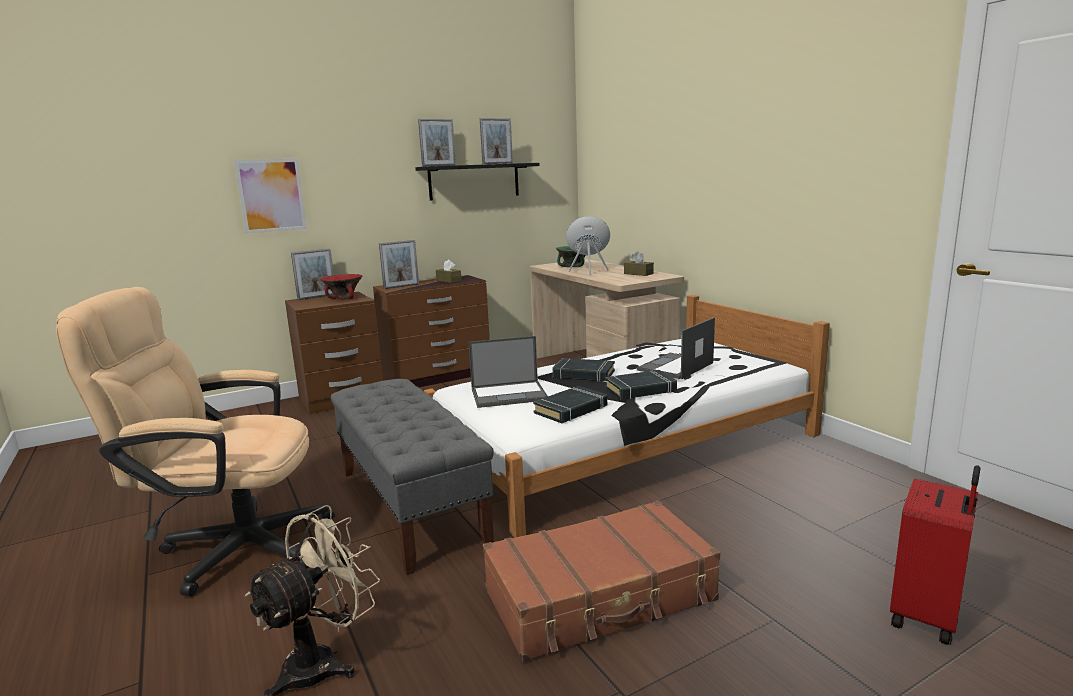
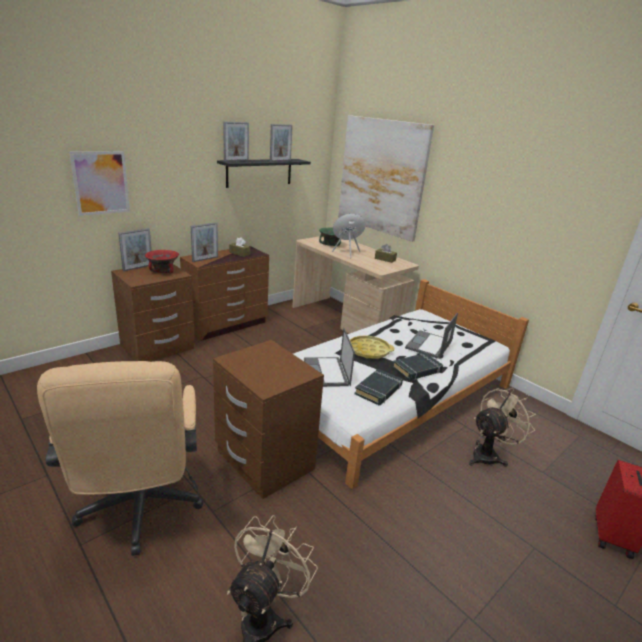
camera: 15 degrees left, 10 degrees up
beige office chair [56,287,335,596] -> beige office chair turned 90 degrees counterclockwise [37,361,204,556]
grey bench [331,379,494,575] -> brown nightstand [213,340,324,499]
laptop [468,336,548,408] -> laptop turned 105 degrees clockwise [304,328,355,387]
brown suitcase [483,501,720,662] -> none
black book [553,358,615,382] -> yellow tray [350,335,395,359]
none -> picture [338,115,434,242]
none -> beige fan [469,388,536,467]

